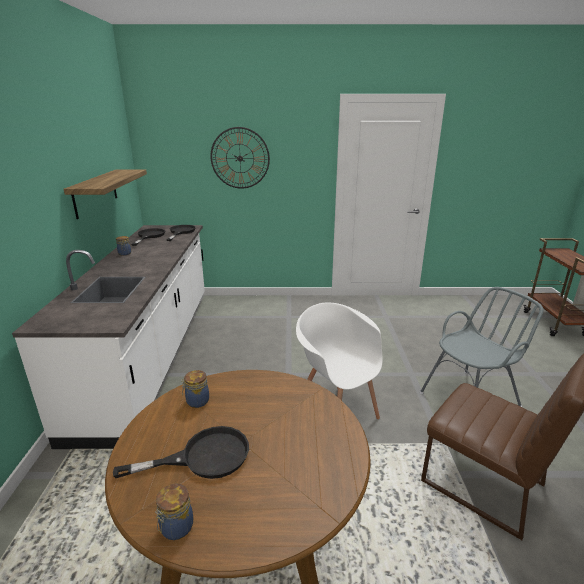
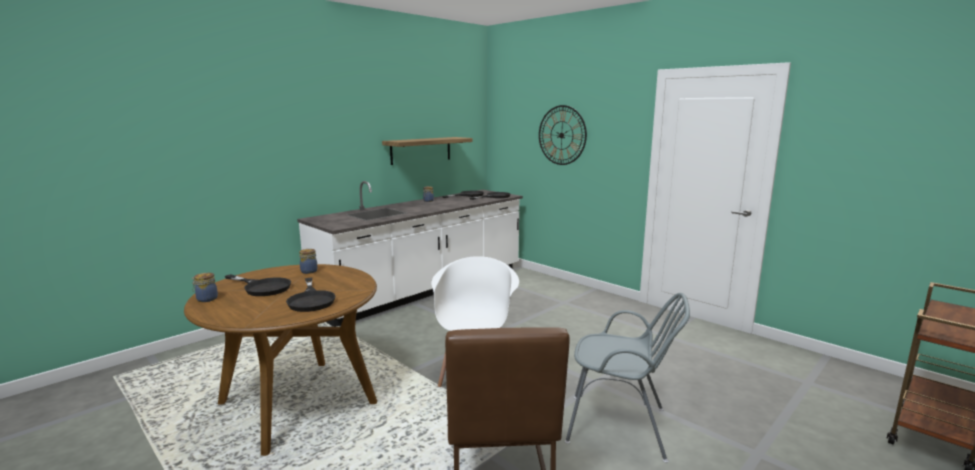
camera: 45 degrees right, 10 degrees down
none -> black frying pan [286,278,336,312]

